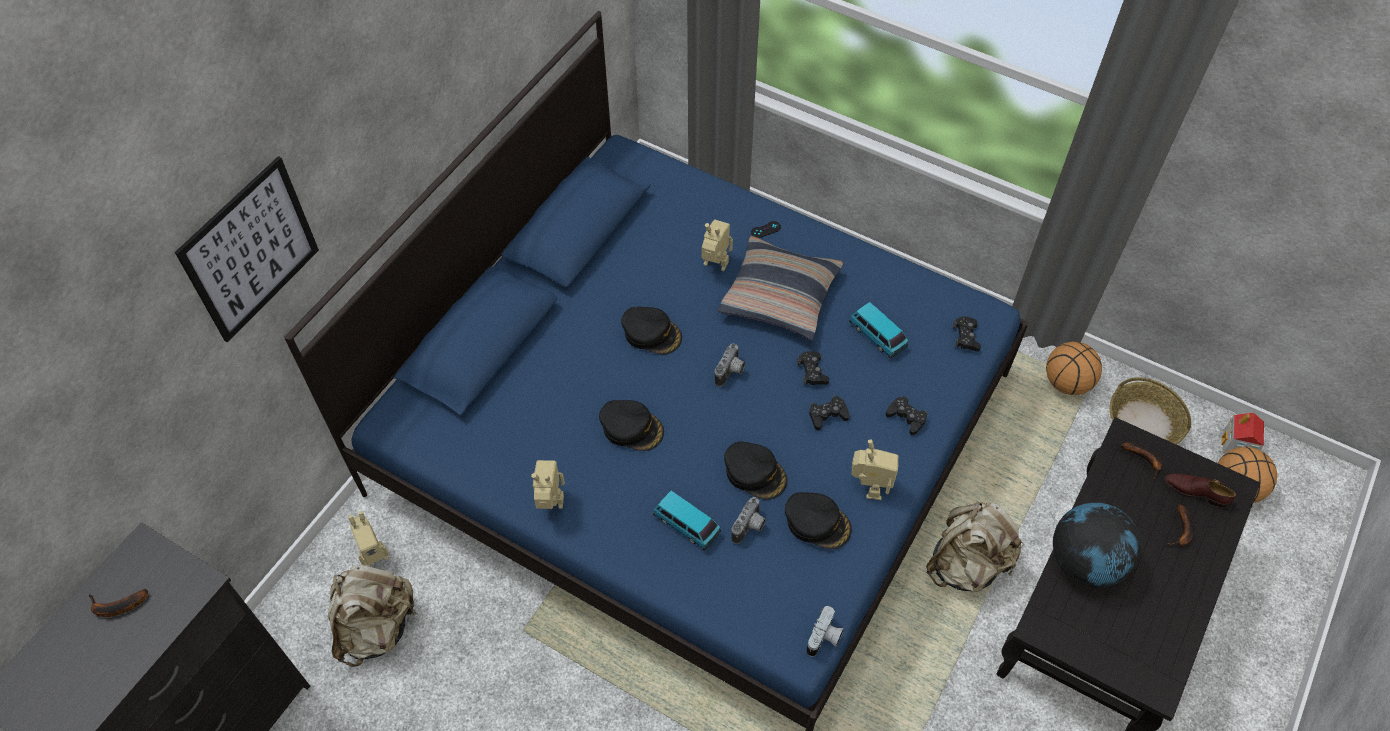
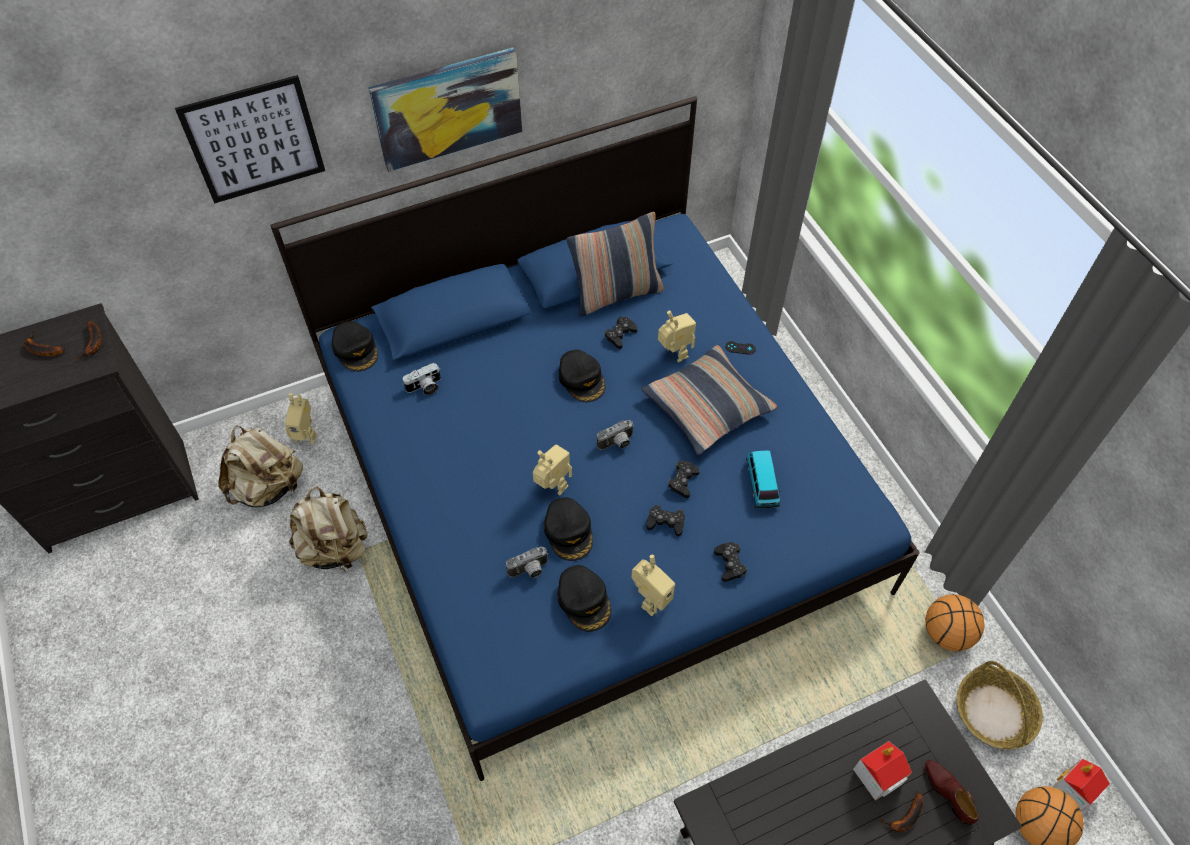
camera: 35 degrees right, 0 degrees up
toy robot [531,460,565,509] -> toy robot moved to [533,445,572,495]
black cap [599,400,664,451] -> black cap moved to [332,321,378,372]
toy car [653,491,721,551] -> none
camera [806,606,844,657] -> camera moved to [403,363,441,395]
beige backpack [926,502,1024,592] -> beige backpack moved to [289,486,367,573]
black game controller [953,316,981,352] -> black game controller moved to [605,316,637,349]
globe [1053,503,1141,587] -> none
banana [1120,443,1162,480] -> banana moved to [74,321,102,359]
none -> picture [368,47,522,172]
none -> pillow [567,212,664,317]
none -> toy house [853,741,912,801]

